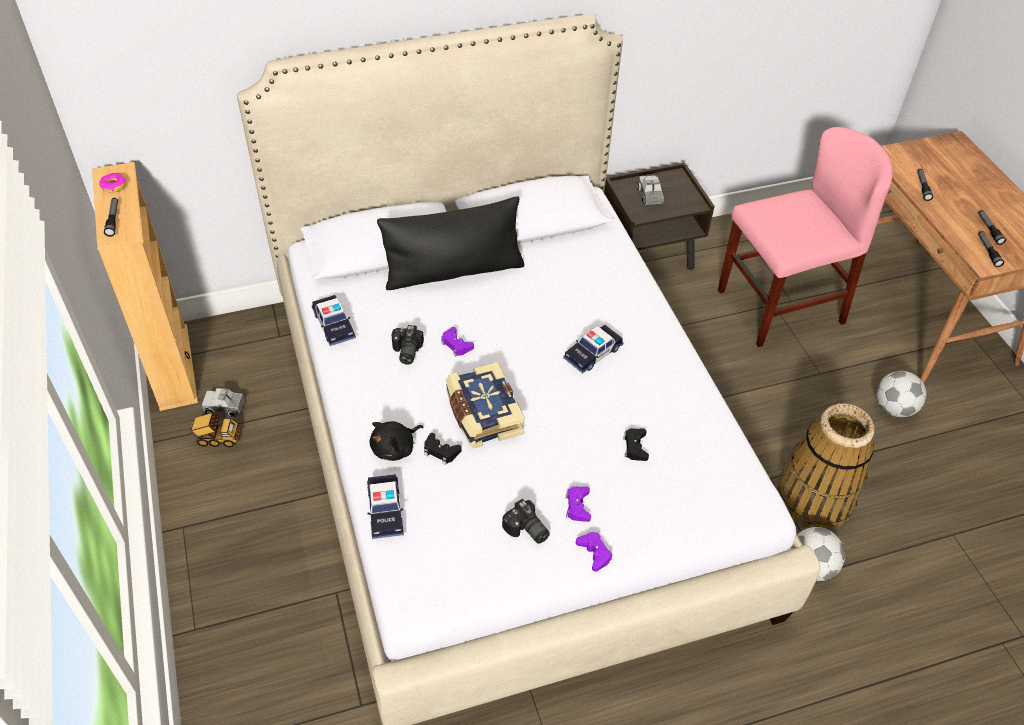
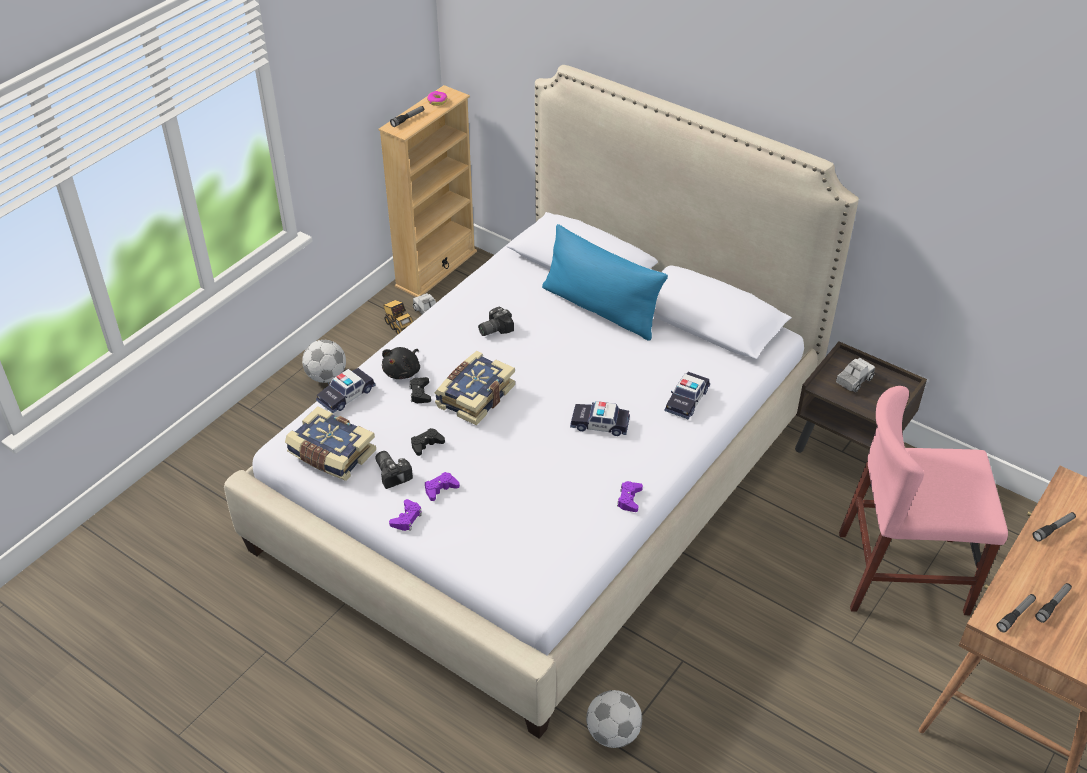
camera: 55 degrees right, 5 degrees down
toy car [312,295,356,346] -> toy car moved to [665,372,710,420]
black plush toy [370,421,423,461] -> black plush toy turned 75 degrees counterclockwise [382,347,420,379]
black pillow [377,196,525,290] -> blue pillow [542,224,668,341]
purple game controller [441,327,474,356] -> purple game controller moved to [617,481,643,512]
camera [502,499,550,544] -> camera turned 135 degrees clockwise [375,451,413,489]
black game controller [623,428,649,461] -> black game controller moved to [411,428,445,456]
pink chair [718,127,893,347] -> pink chair turned 150 degrees clockwise [839,386,1008,615]
basket [777,403,875,530] -> none
football [877,371,927,417] -> football moved to [302,340,346,383]
none -> book [285,406,376,481]

